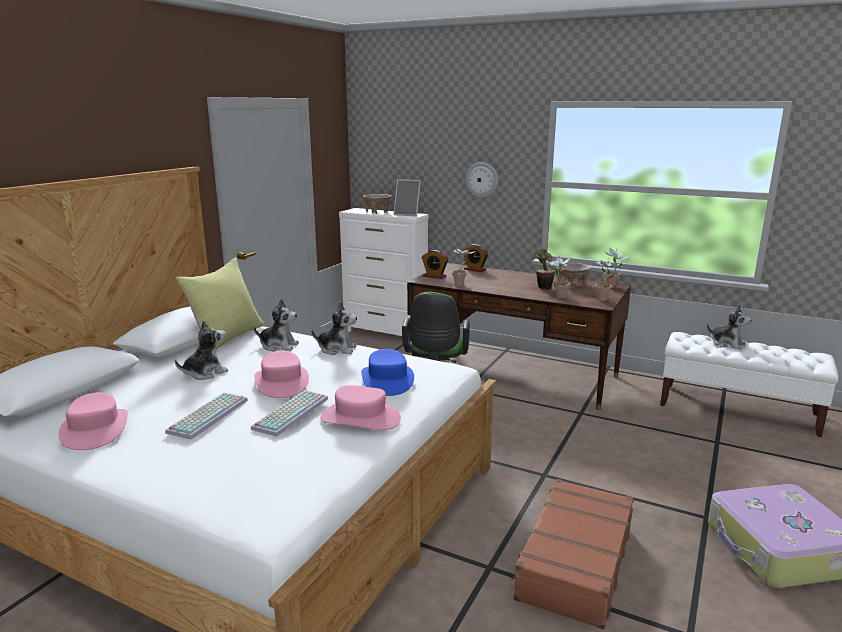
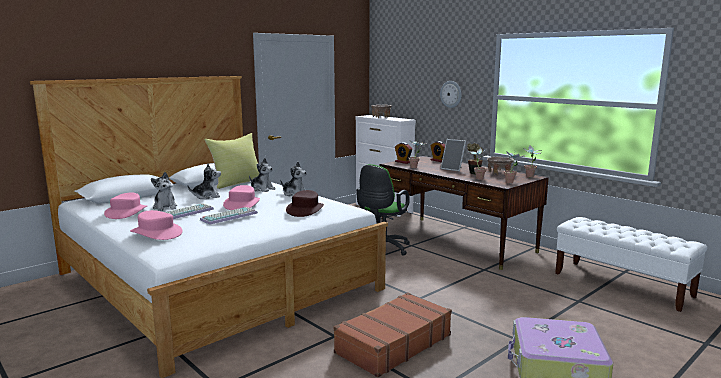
camera: 20 degrees right, 5 degrees down
pink hat [320,385,401,430] -> pink hat moved to [130,210,183,240]
blue hat [361,349,414,396] -> brown hat [286,190,324,217]
picture frame [394,179,421,216] -> picture frame moved to [440,139,466,172]
plush toy [707,304,752,350] -> plush toy moved to [151,172,177,211]

